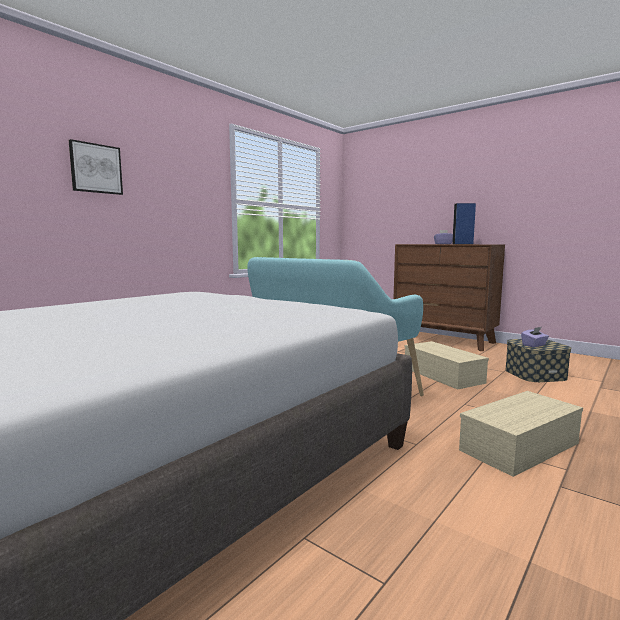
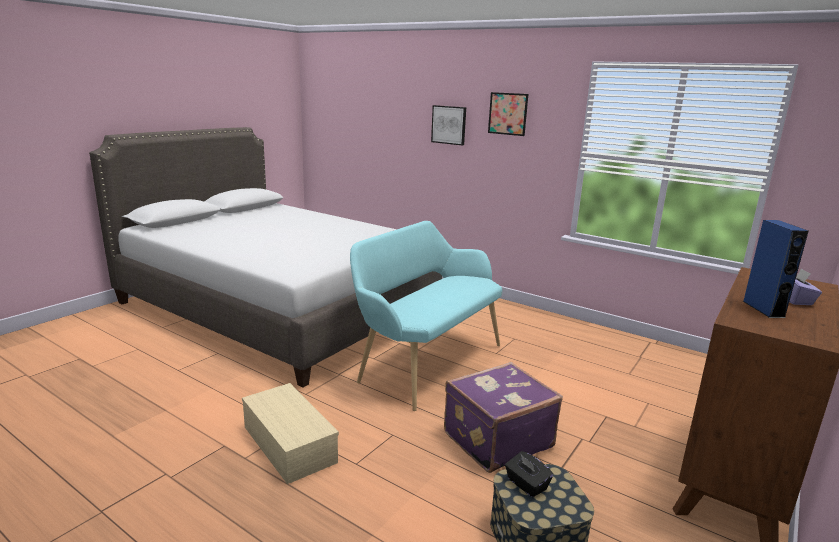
camera: 85 degrees right, 10 degrees up
beige storage box [405,341,489,390] -> purple suitcase [444,362,563,473]
purple tissue box [521,327,549,347] -> black tissue box [505,451,553,497]
none -> picture [488,92,528,136]

